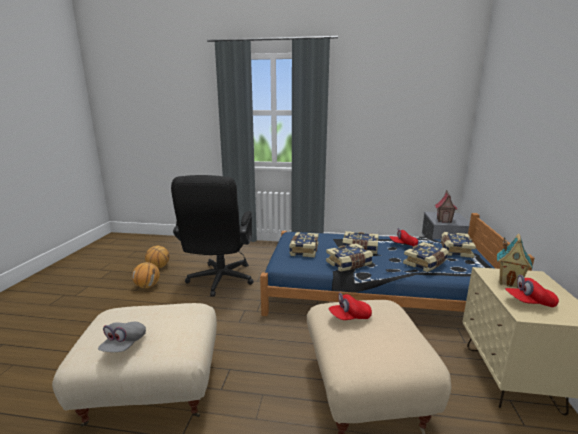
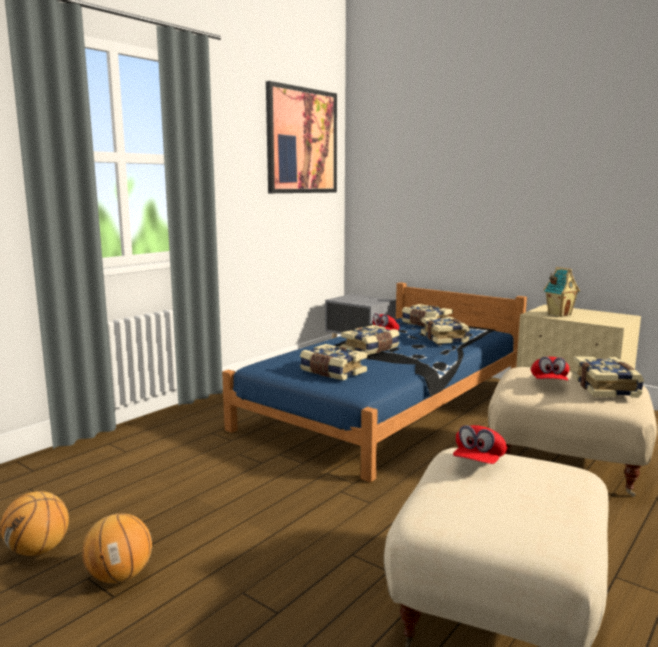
camera: 60 degrees left, 5 degrees down
grey cap [98,322,146,352] -> none
black office chair [171,175,254,297] -> none
book [326,243,373,272] -> book moved to [572,356,644,398]
toy house [435,190,458,223] -> none
red cap [505,275,559,307] -> red cap moved to [453,425,507,464]
none -> picture [266,81,337,193]

